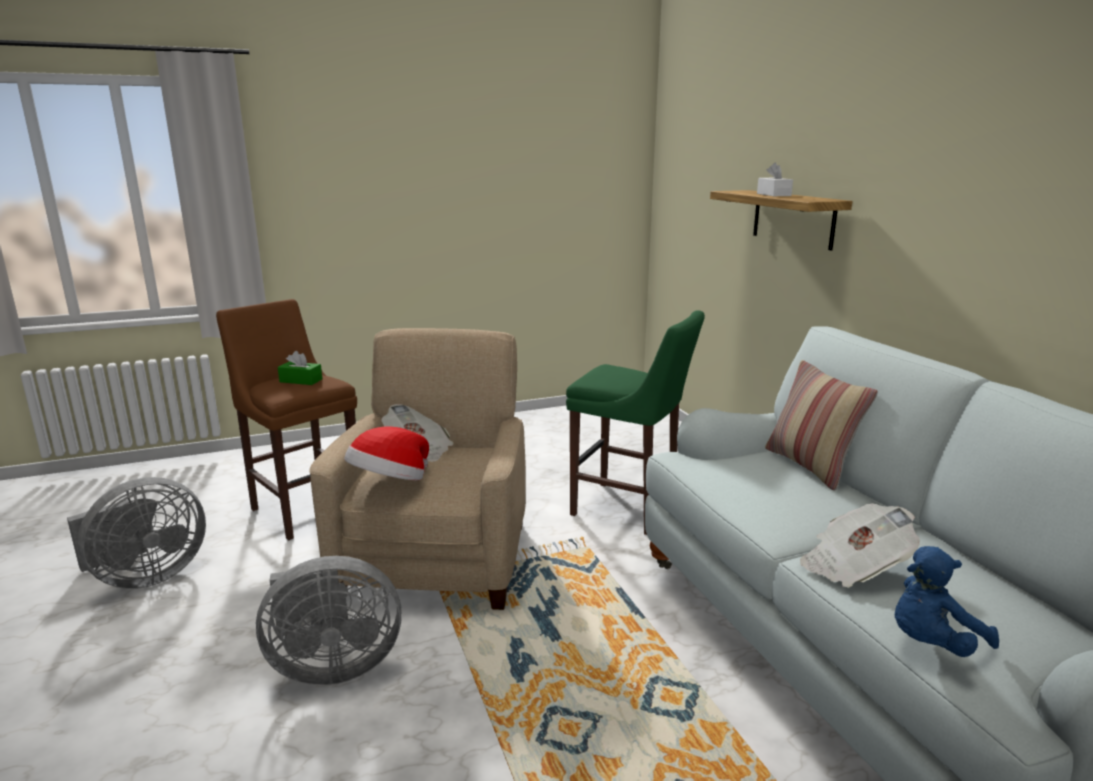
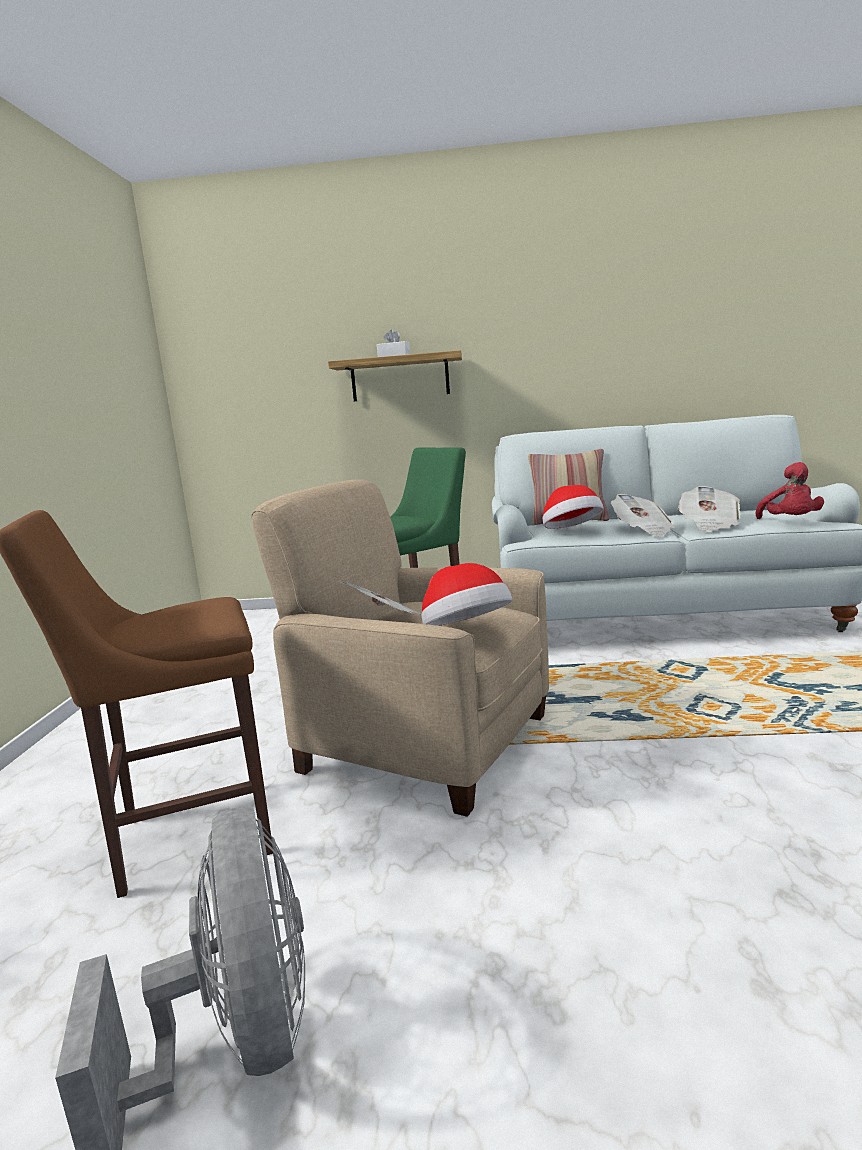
camera: 65 degrees left, 5 degrees down
grey fan [256,556,402,685] -> none
green tissue box [278,351,322,385] -> none
blue plush toy [895,546,999,657] -> red plush toy [756,462,824,519]
none -> hat [542,485,604,529]
none -> newspaper [611,494,675,536]

